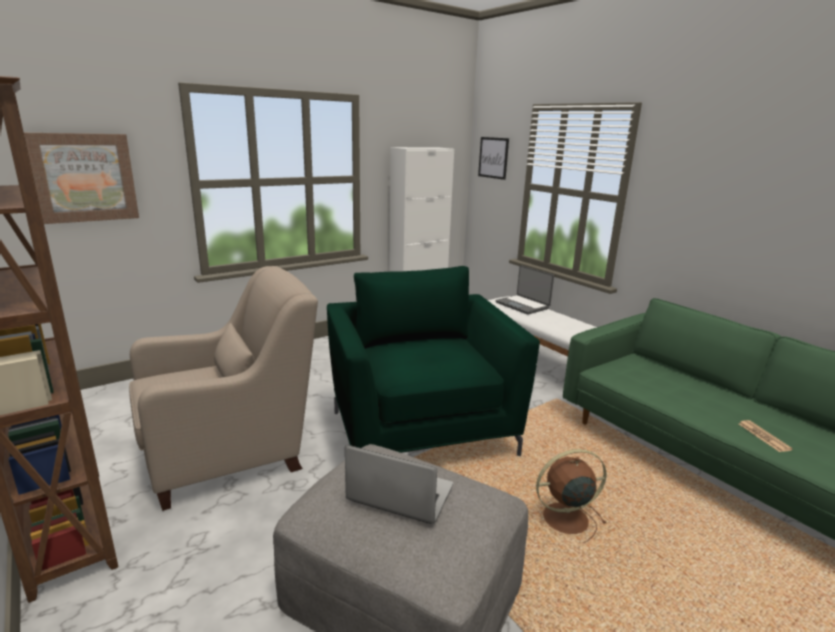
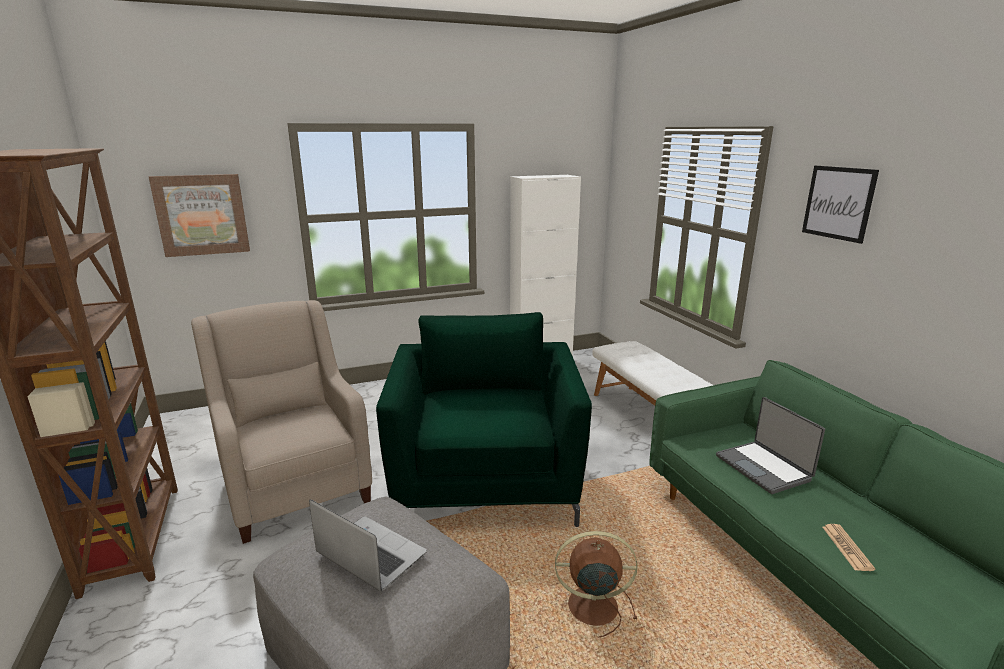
camera: 15 degrees right, 0 degrees up
beige armchair [129,266,318,511] -> beige armchair turned 105 degrees counterclockwise [191,300,372,544]
picture [478,137,509,180] -> picture moved to [802,166,879,244]
laptop [496,265,554,315] -> laptop moved to [716,397,825,494]

